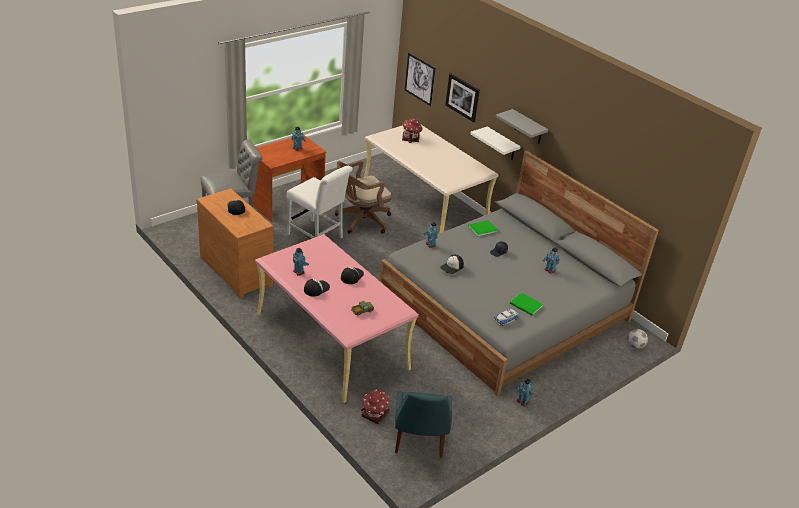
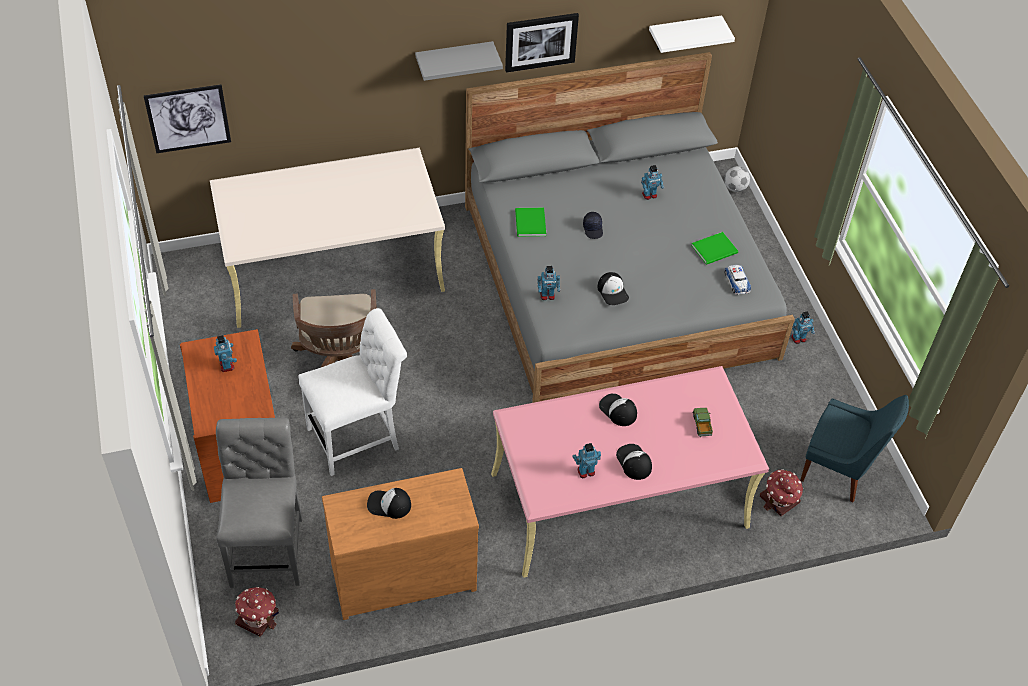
camera: 65 degrees left, 15 degrees up
toy house [402,118,423,143] -> toy house moved to [235,587,279,637]
picture [445,73,480,123] -> picture moved to [505,13,579,73]
white shelf [471,126,521,160] -> white shelf moved to [649,16,735,53]

